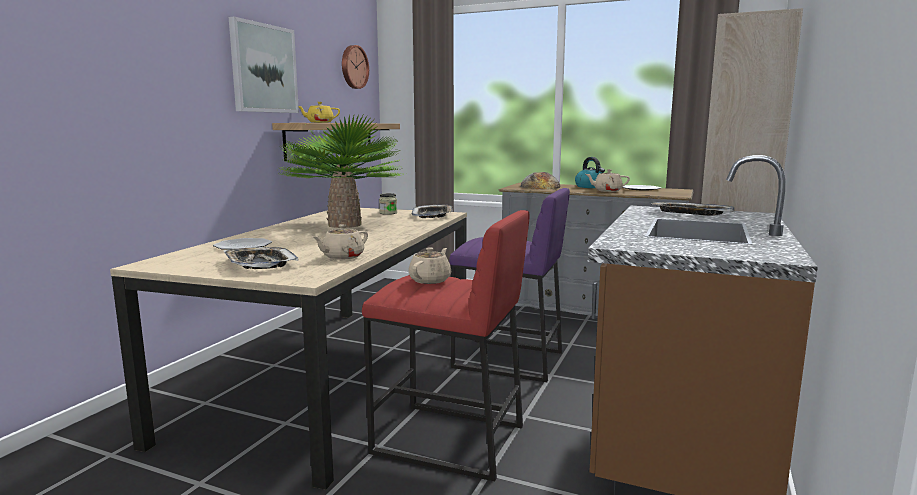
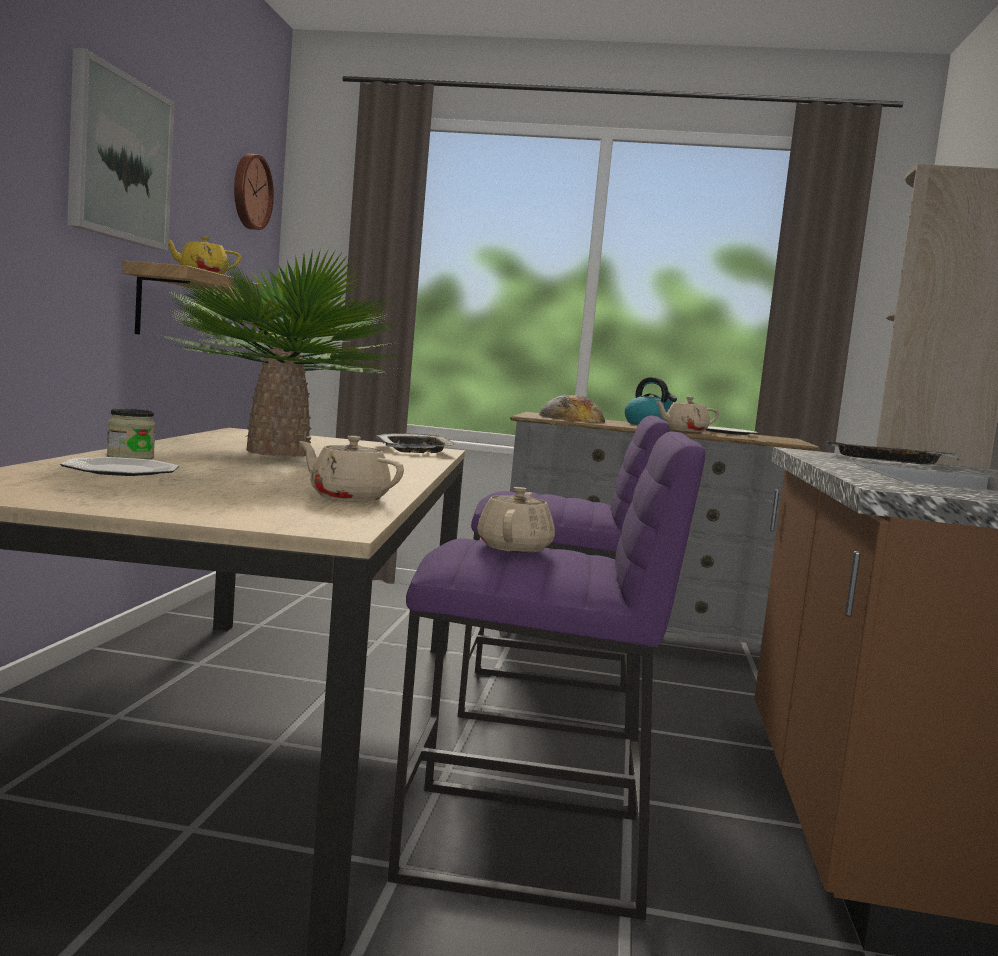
camera: 15 degrees left, 5 degrees down
tray [223,247,298,269] -> none
beige teapot [312,224,368,260] -> beige teapot turned 90 degrees clockwise [299,436,404,502]
red stool [362,210,530,481] -> purple stool [388,432,705,920]
jar [379,193,397,215] -> jar moved to [107,409,156,459]

